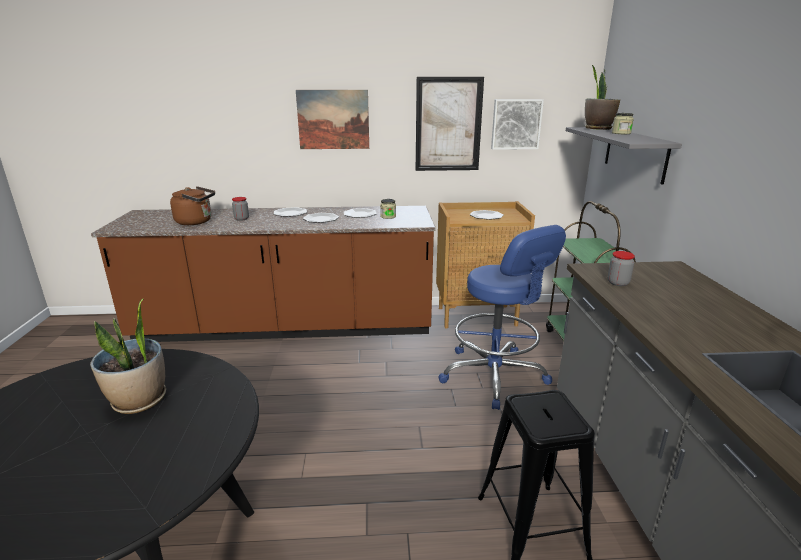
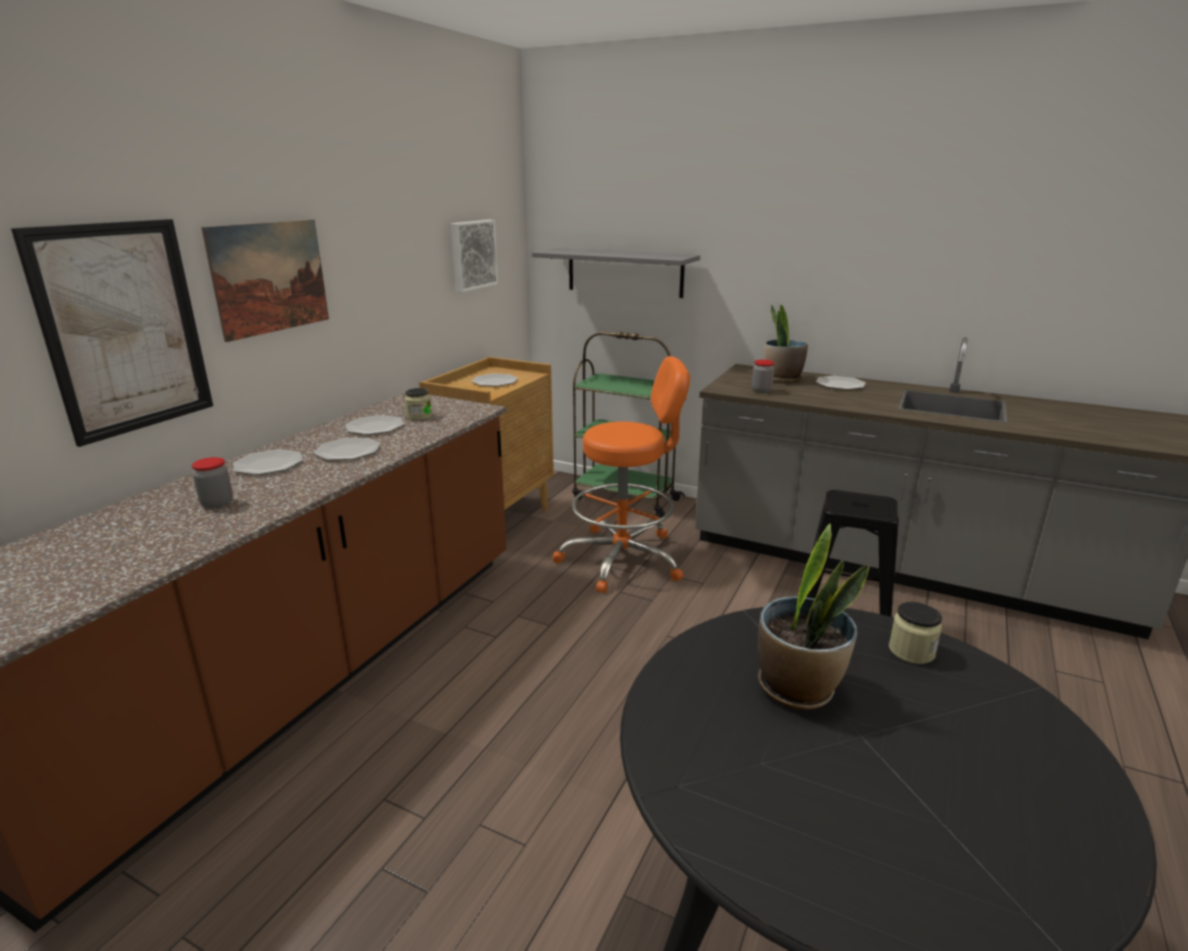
camera: 60 degrees left, 0 degrees up
brown kettle [170,186,215,225] -> none
picture [416,77,484,171] -> picture moved to [11,219,213,447]
blue stool [438,225,566,410] -> orange stool [553,356,690,593]
potted plant [585,65,620,130] -> potted plant moved to [765,305,808,383]
jar [612,113,634,134] -> jar moved to [889,602,942,664]
none -> plate [816,376,866,390]

